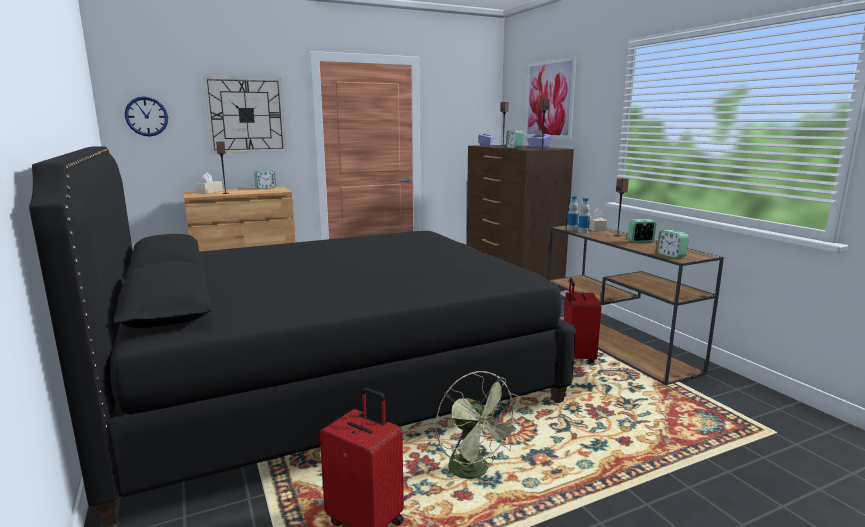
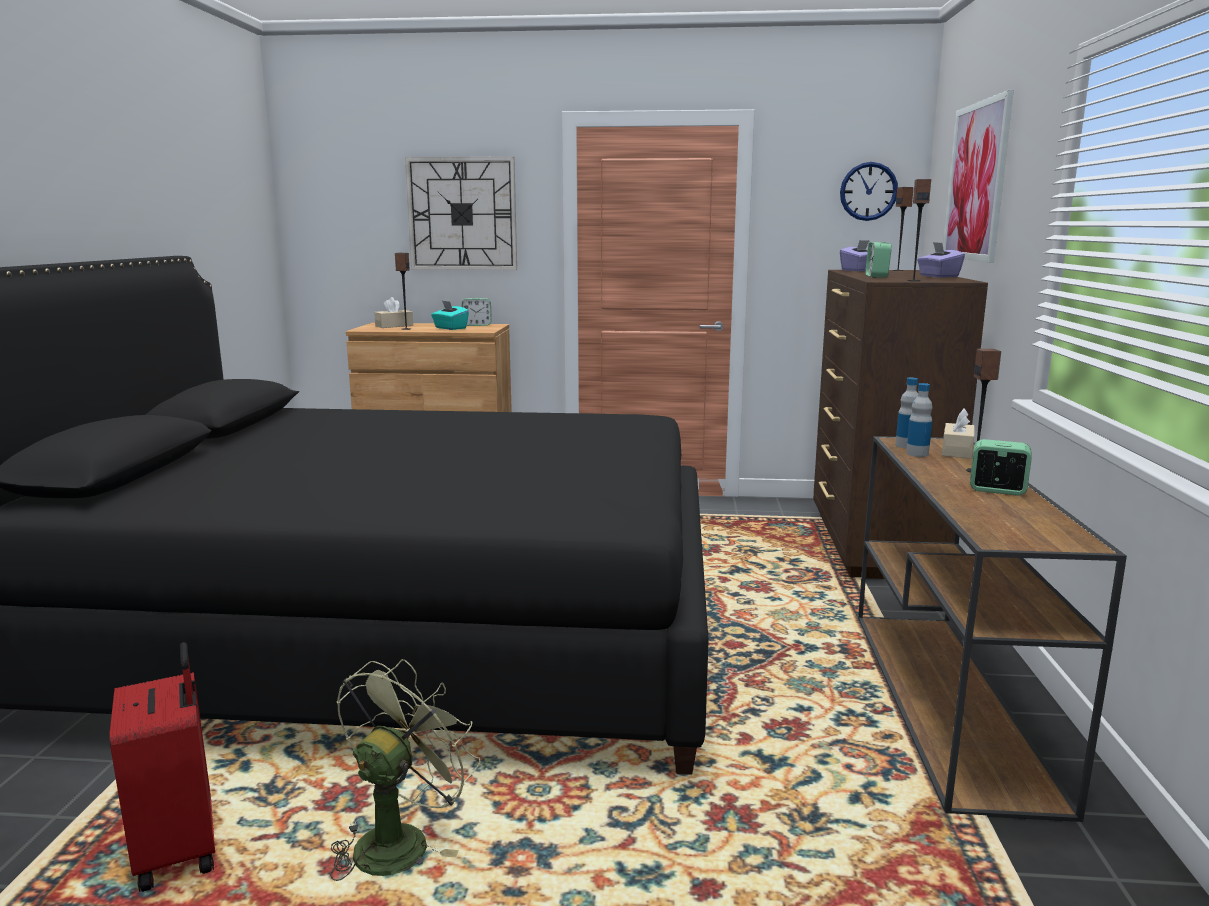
camera: 30 degrees right, 0 degrees up
wall clock [125,96,168,137] -> wall clock moved to [840,162,898,221]
green fan [436,371,522,488] -> green fan turned 150 degrees counterclockwise [330,659,481,881]
red suitcase [564,278,602,364] -> none
alarm clock [657,230,689,258] -> none
none -> turquoise tissue box [431,300,469,330]

